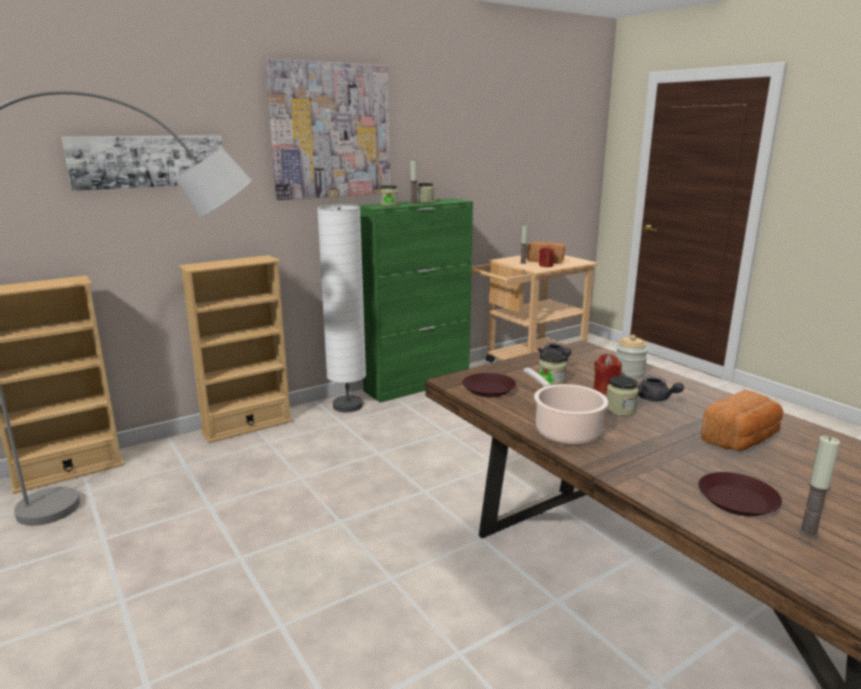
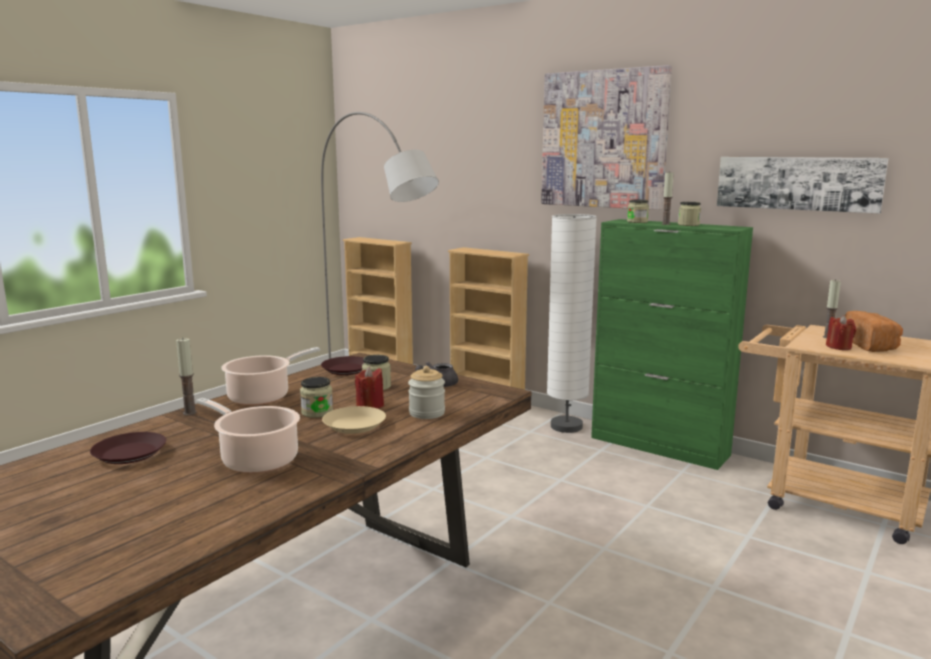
camera: 70 degrees right, 5 degrees down
picture [62,135,222,191] -> picture moved to [717,157,888,214]
grey teapot [637,376,684,401] -> beige plate [322,406,386,434]
bread [701,390,783,451] -> cooking pot [196,398,300,473]
candle [798,436,840,539] -> candle moved to [176,337,197,415]

